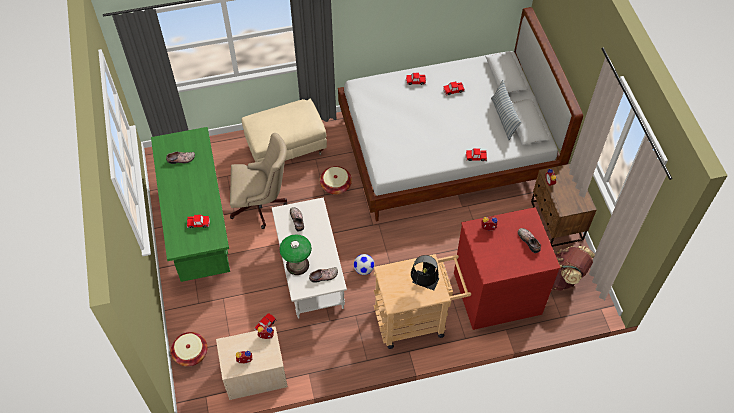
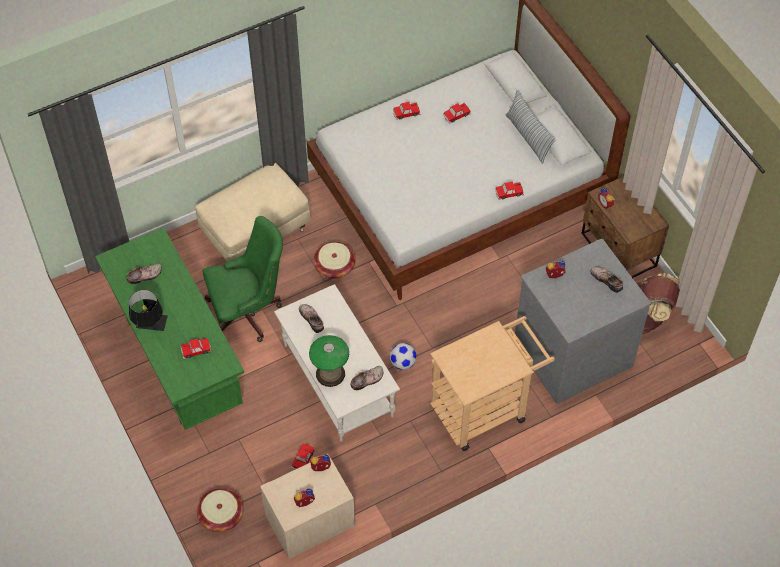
camera: 15 degrees left, 0 degrees up
beige office chair [230,133,287,229] -> green office chair [202,216,283,342]
black table lamp [411,255,439,290] -> black table lamp moved to [129,290,168,331]
red dresser [454,207,560,330] -> grey dresser [515,238,651,404]

